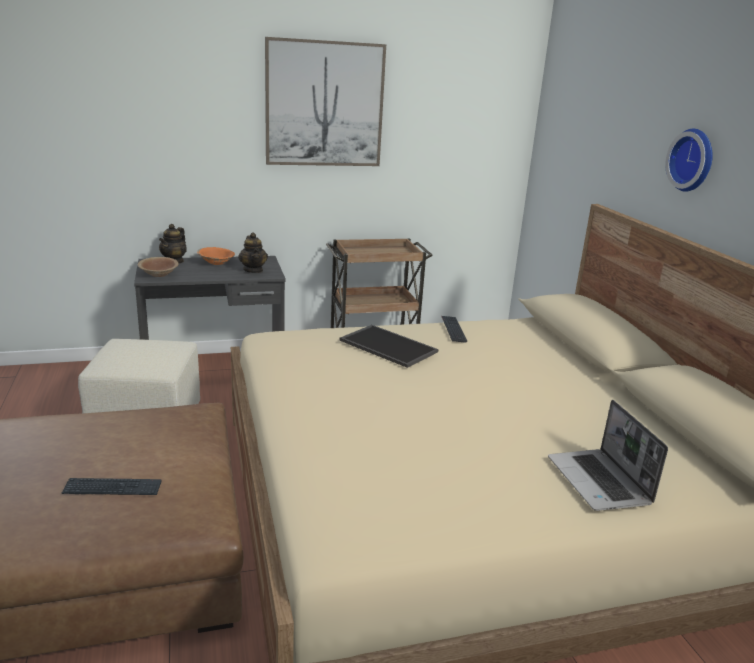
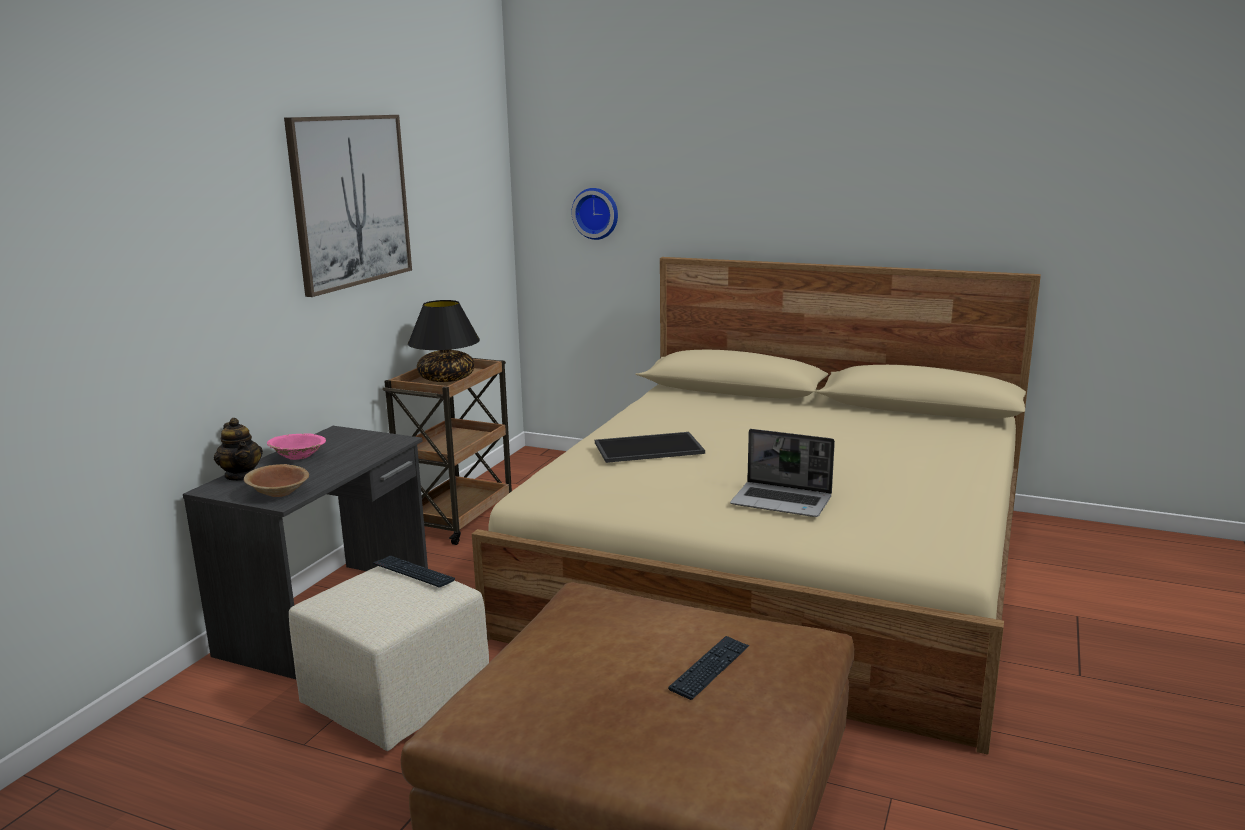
camera: 50 degrees left, 5 degrees down
orange bowl [197,247,235,265] -> pink bowl [267,434,326,460]
teapot [238,232,268,273] -> none
keyboard [441,316,467,343] -> keyboard moved to [373,556,455,588]
laptop [548,400,668,511] -> laptop moved to [730,429,835,517]
wall clock [665,129,713,192] -> wall clock moved to [572,188,618,240]
none -> black table lamp [408,300,480,382]

